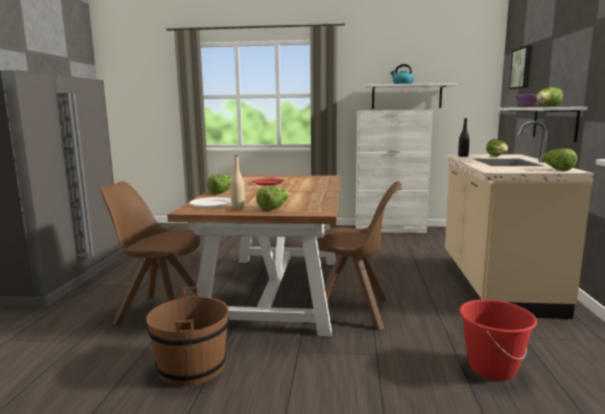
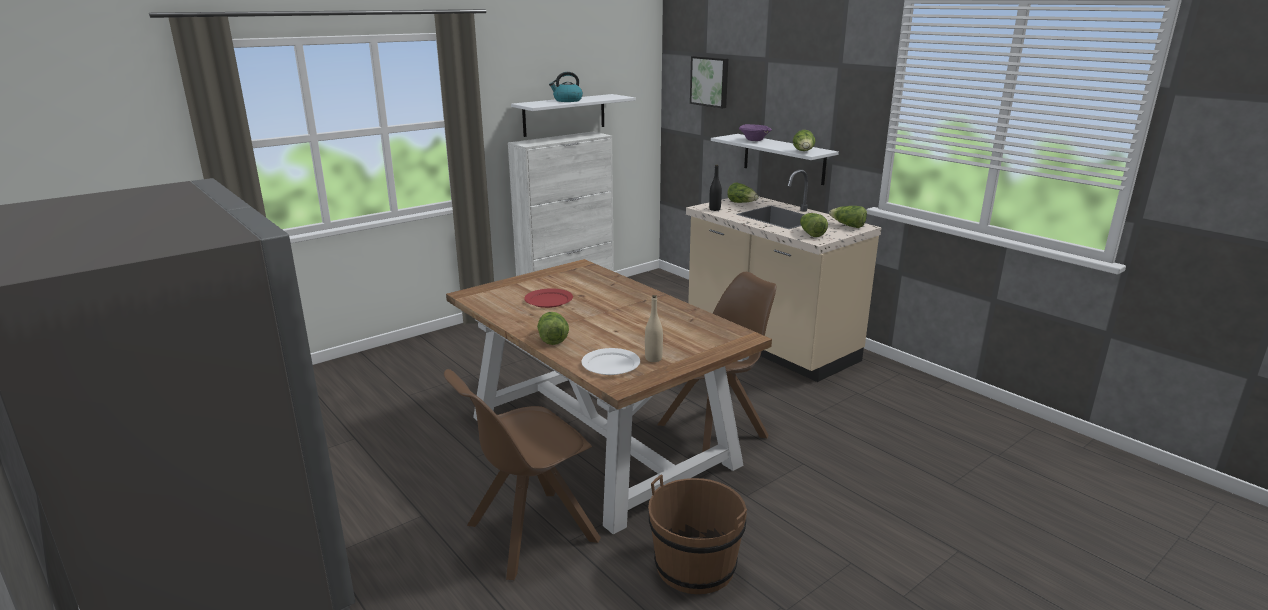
camera: 45 degrees left, 10 degrees up
lettuce [256,186,289,211] -> lettuce moved to [800,213,828,237]
red bucket [459,299,537,381] -> none

